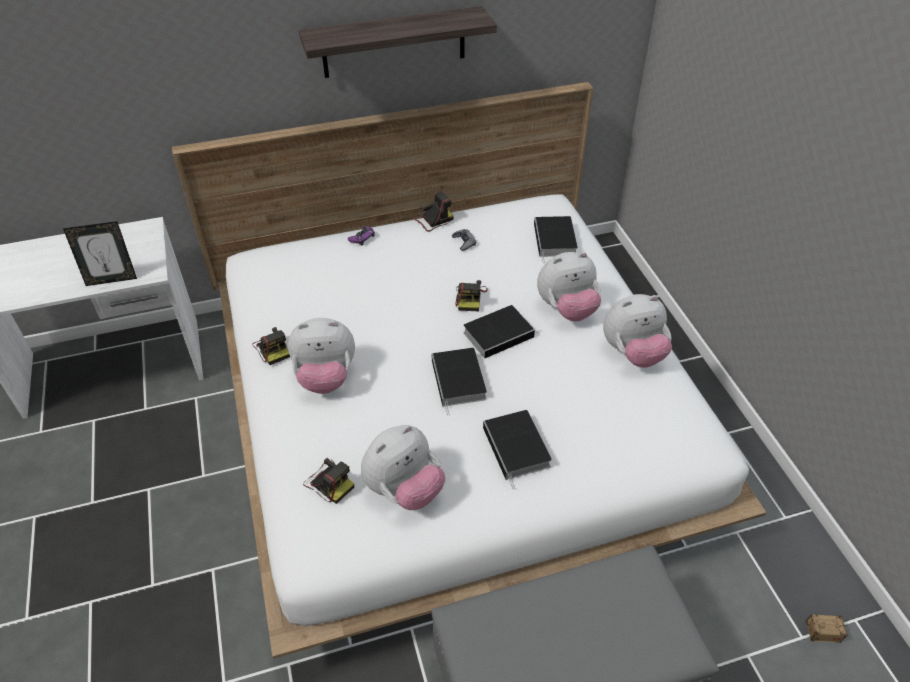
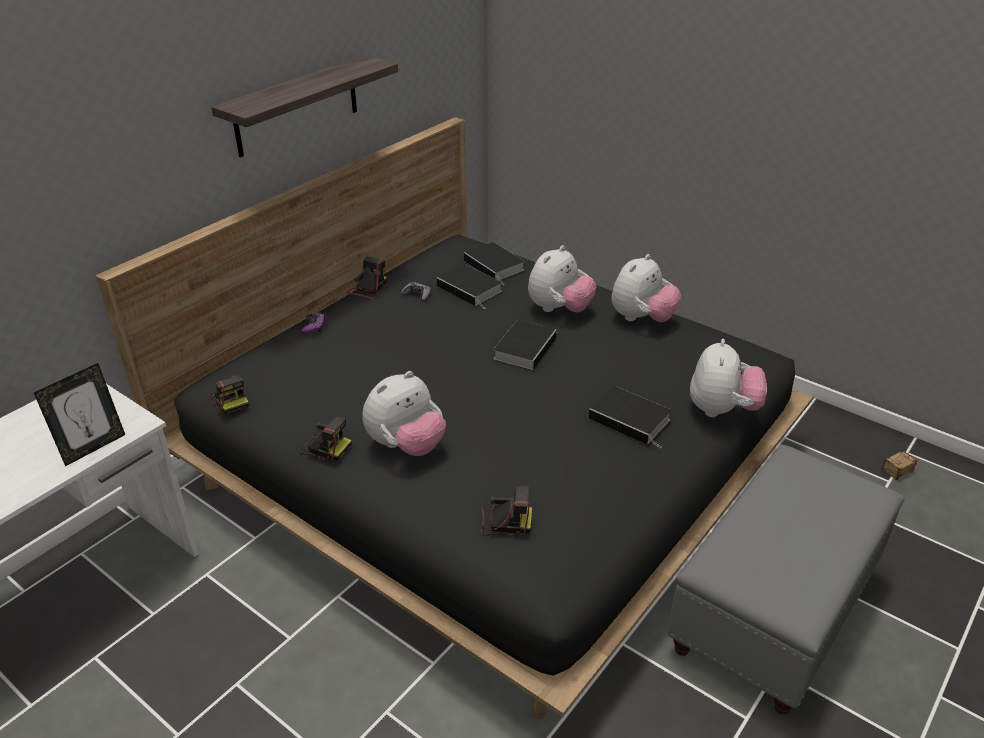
camera: 35 degrees left, 10 degrees down
white bed [172,82,767,659] -> black bed [96,117,813,719]
plush toy [361,425,446,510] -> plush toy moved to [690,339,767,417]
book [432,348,487,416] -> book moved to [437,264,502,309]
camera [456,280,488,311] -> camera moved to [209,375,249,414]

